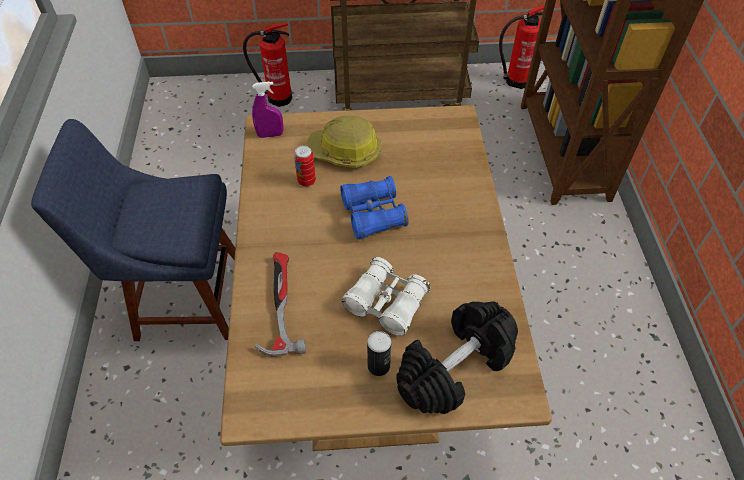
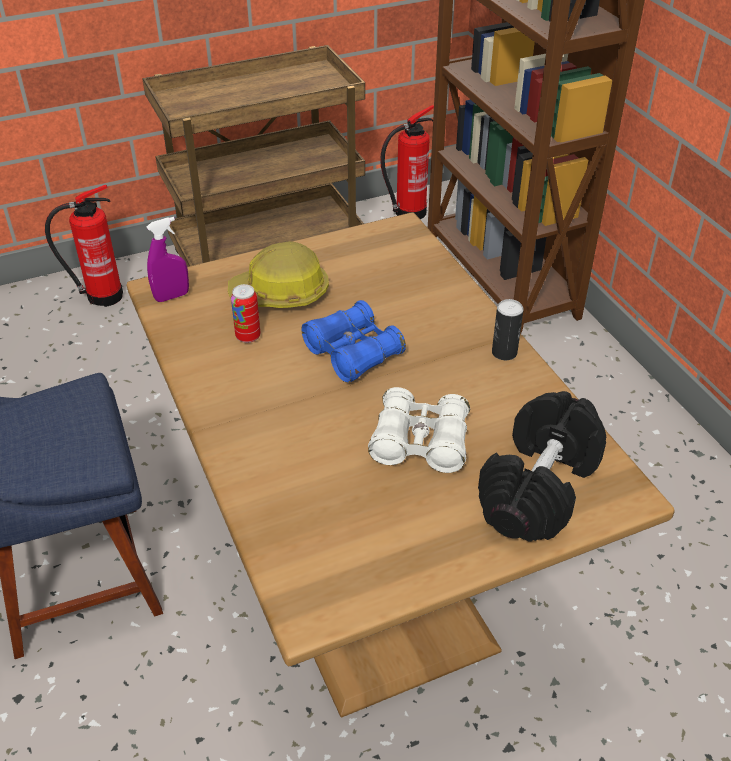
camera: 20 degrees left, 10 degrees down
hammer [255,252,306,356] -> none
can [367,331,391,376] -> can moved to [492,299,524,360]

